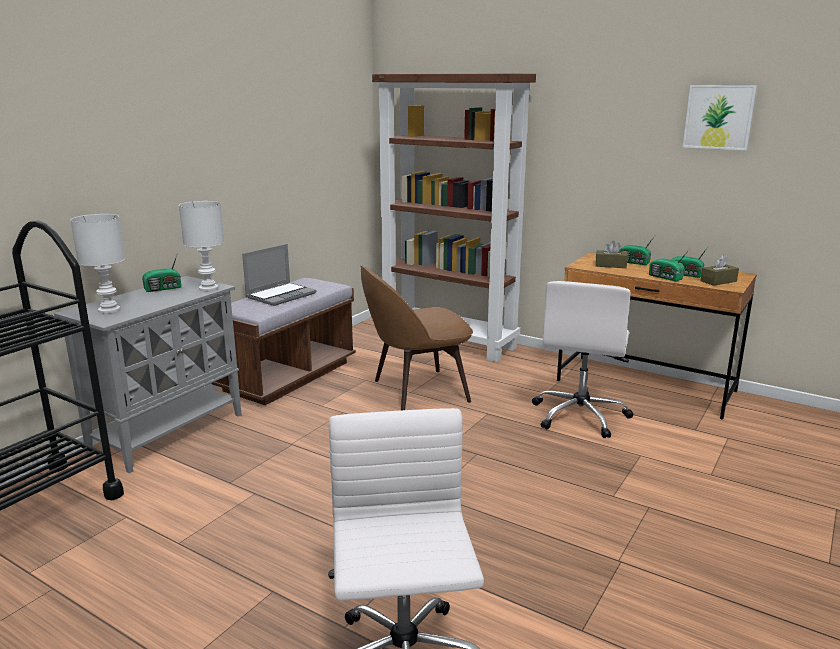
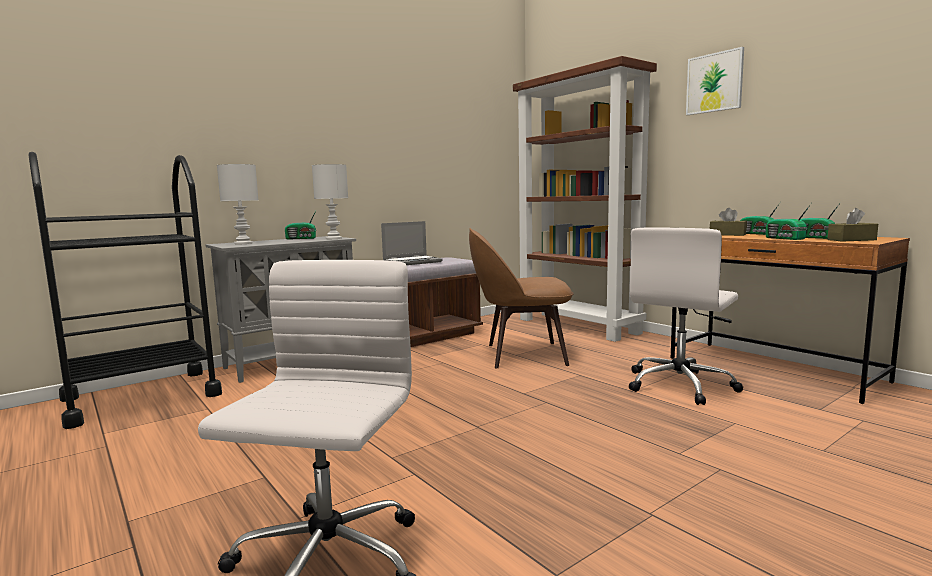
camera: 20 degrees right, 10 degrees down
picture [683,85,757,150] -> picture moved to [686,47,744,115]

